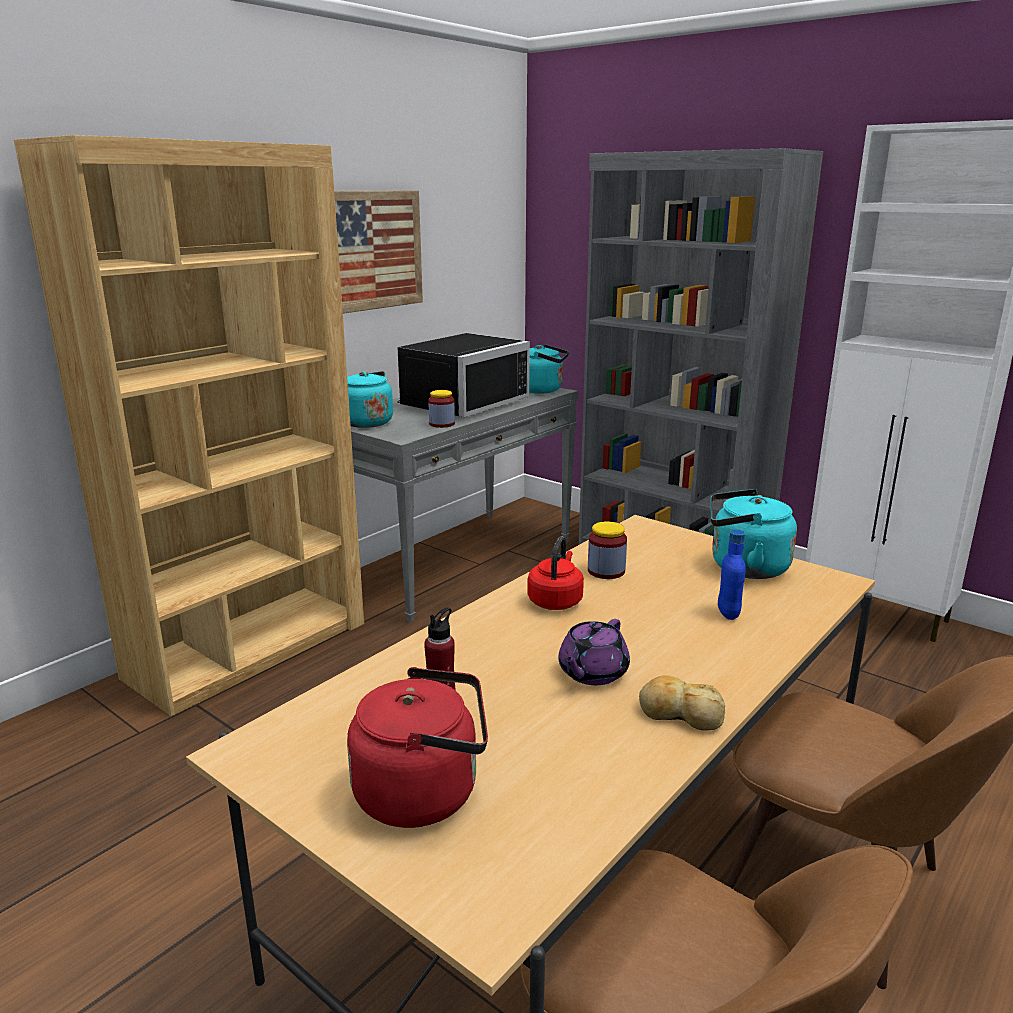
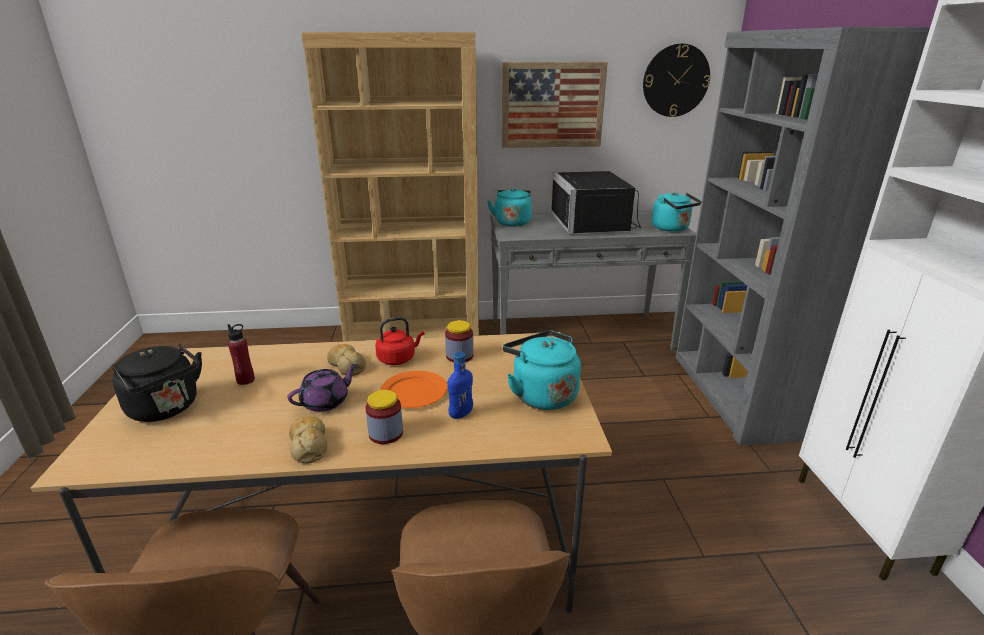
camera: 45 degrees right, 5 degrees up
red kettle [347,667,488,828] -> black kettle [112,343,202,422]
black microwave [397,333,530,417] -> black microwave turned 90 degrees clockwise [551,171,641,233]
jar [428,390,455,428] -> jar moved to [366,390,403,444]
purple teapot [558,619,630,685] -> purple teapot turned 150 degrees clockwise [287,364,357,412]
none -> bread [327,344,366,376]
none -> orange plate [380,371,447,408]
none -> wall clock [643,44,710,117]

